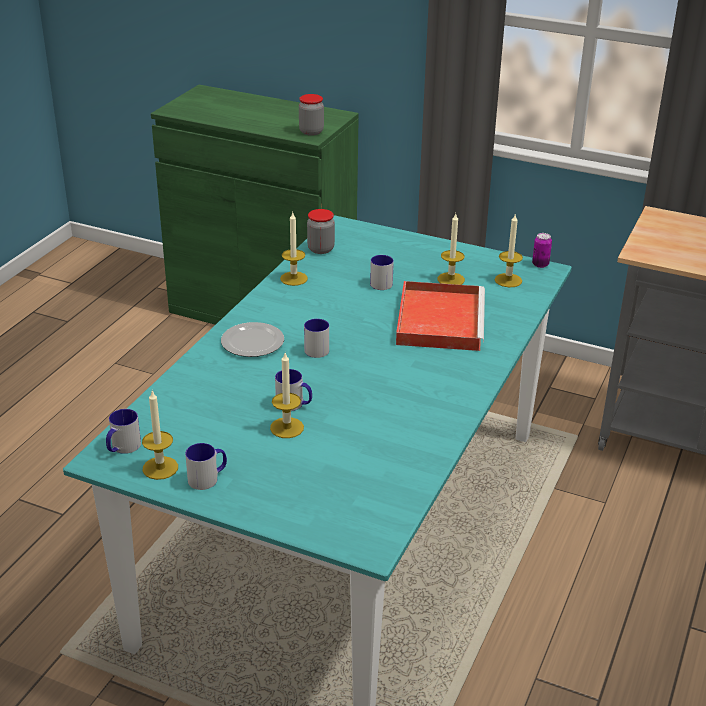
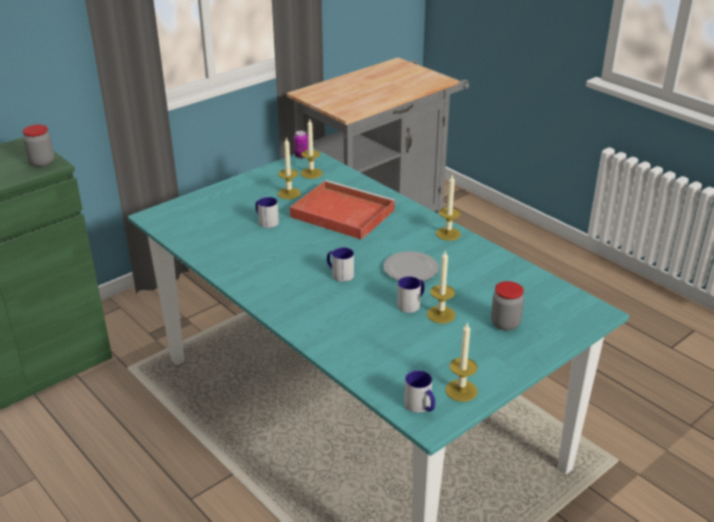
camera: 65 degrees left, 0 degrees up
mug [185,443,227,490] -> none
plate [221,322,284,357] -> plate moved to [383,251,439,281]
candle [280,213,308,286] -> candle moved to [436,174,461,241]
jar [307,209,335,254] -> jar moved to [491,281,524,331]

